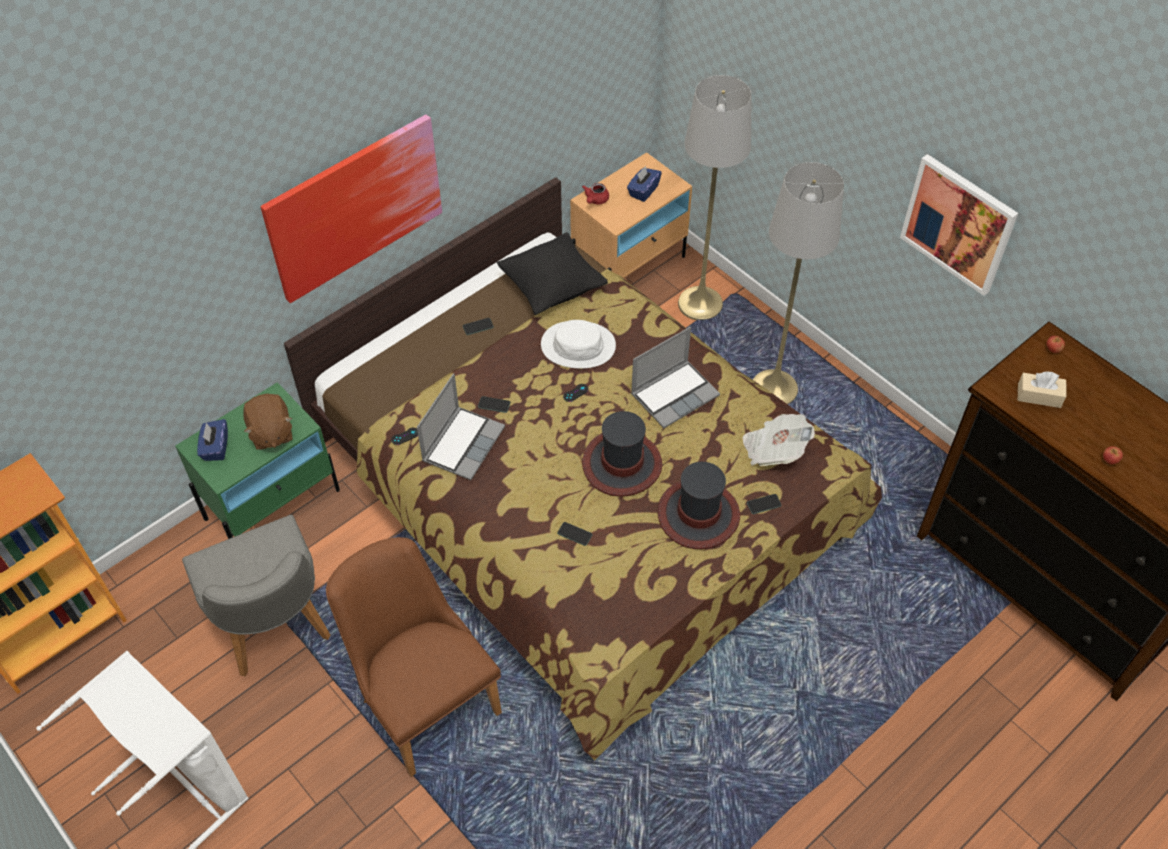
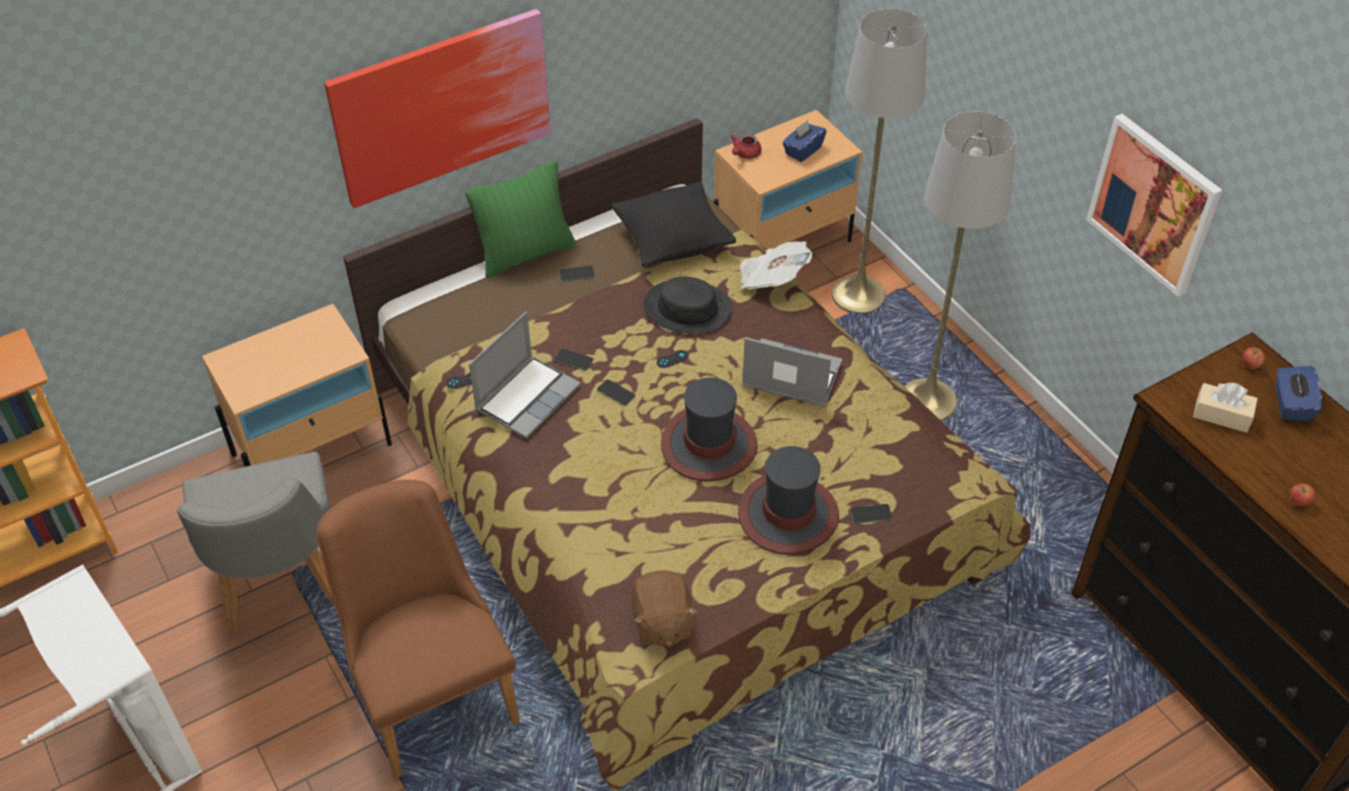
camera: 10 degrees right, 5 degrees down
green nightstand [175,382,340,539] -> beige nightstand [202,304,392,467]
blue tissue box [197,419,228,461] -> blue tissue box moved to [1276,366,1322,421]
brown plush toy [243,394,293,450] -> brown plush toy moved to [631,570,698,648]
white hat [541,320,616,369] -> black hat [643,276,732,334]
phone [557,522,592,546] -> phone moved to [597,379,635,406]
laptop [631,327,720,428] -> laptop turned 135 degrees counterclockwise [742,337,842,407]
newspaper [742,414,815,466] -> newspaper moved to [740,241,812,289]
none -> green pillow [465,160,576,278]

